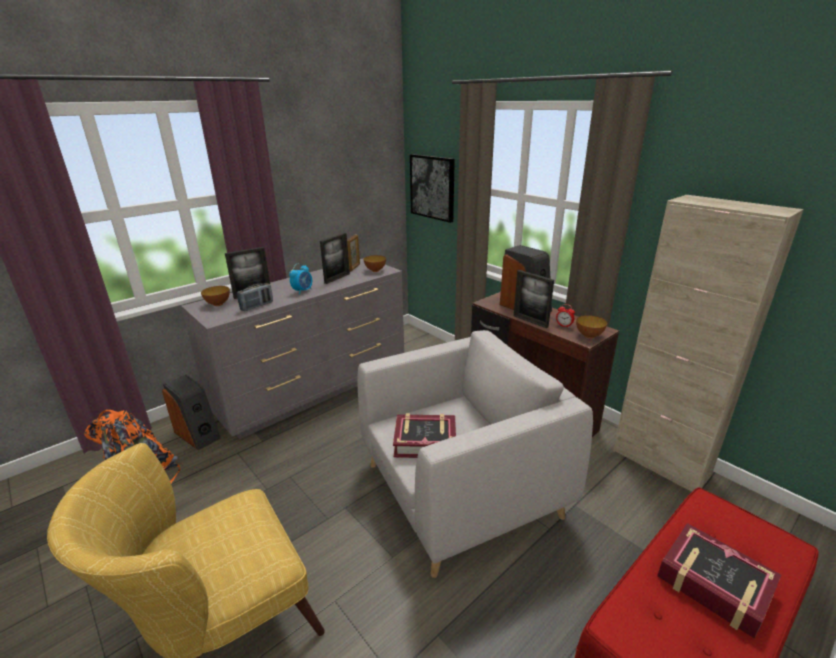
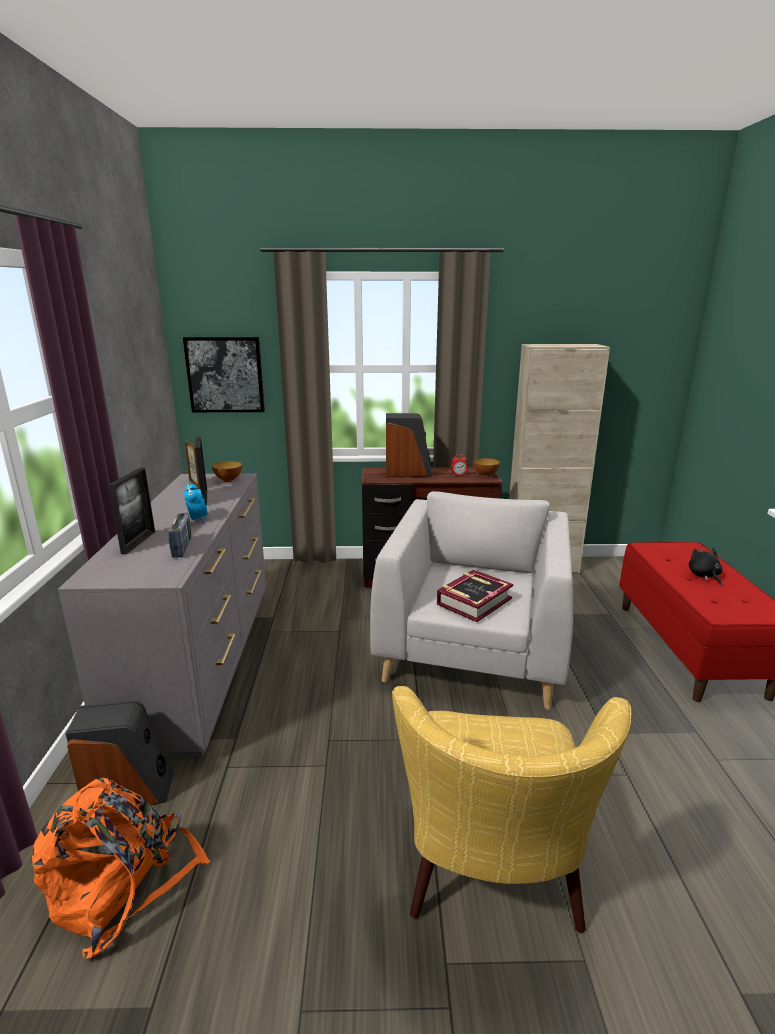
camera: 50 degrees left, 5 degrees down
bowl [201,286,230,306] -> none
picture frame [514,270,554,328] -> none
book [657,523,781,639] -> black plush toy [688,547,723,585]

